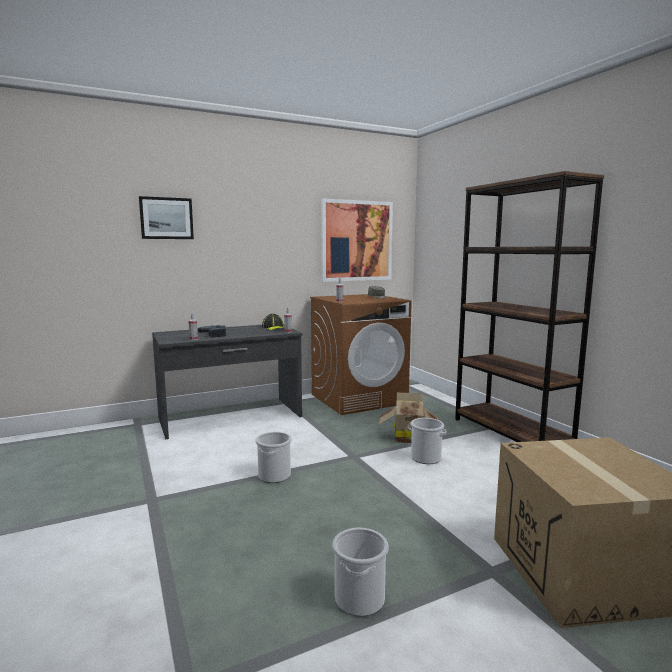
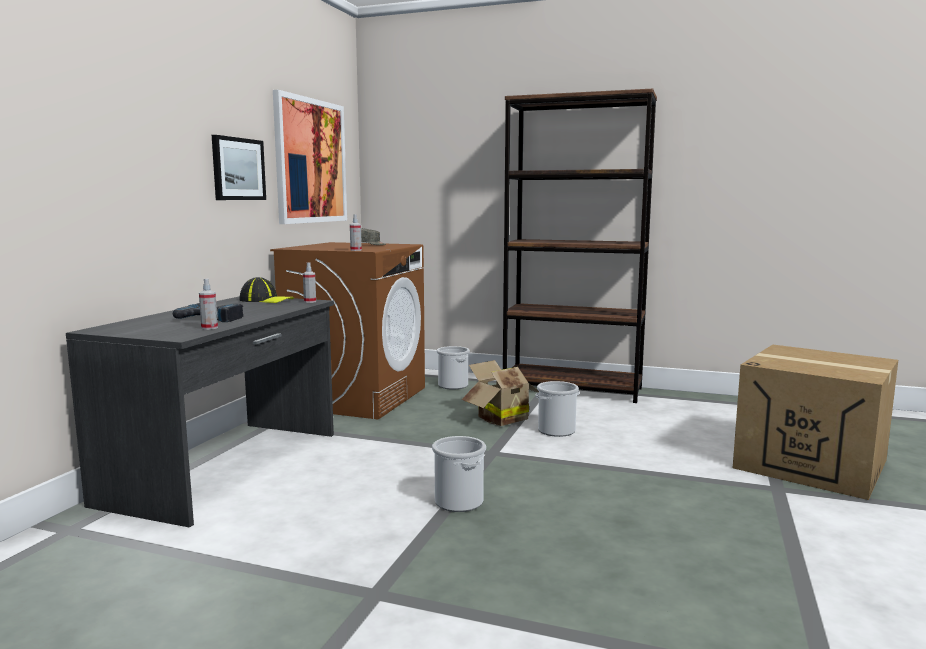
camera: 45 degrees left, 0 degrees up
picture [139,196,194,239] -> picture moved to [212,135,266,200]
bucket [332,528,389,617] -> bucket moved to [437,346,470,389]

